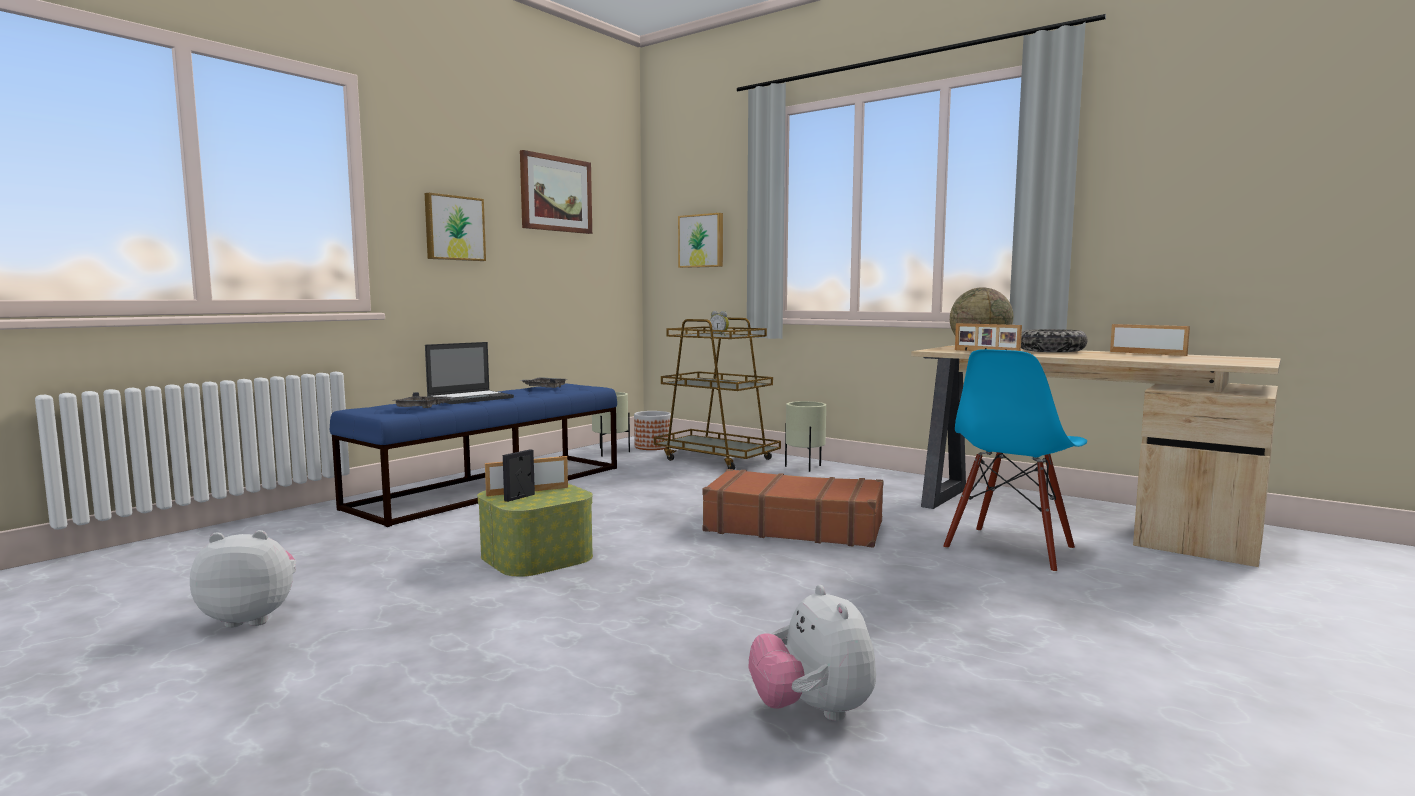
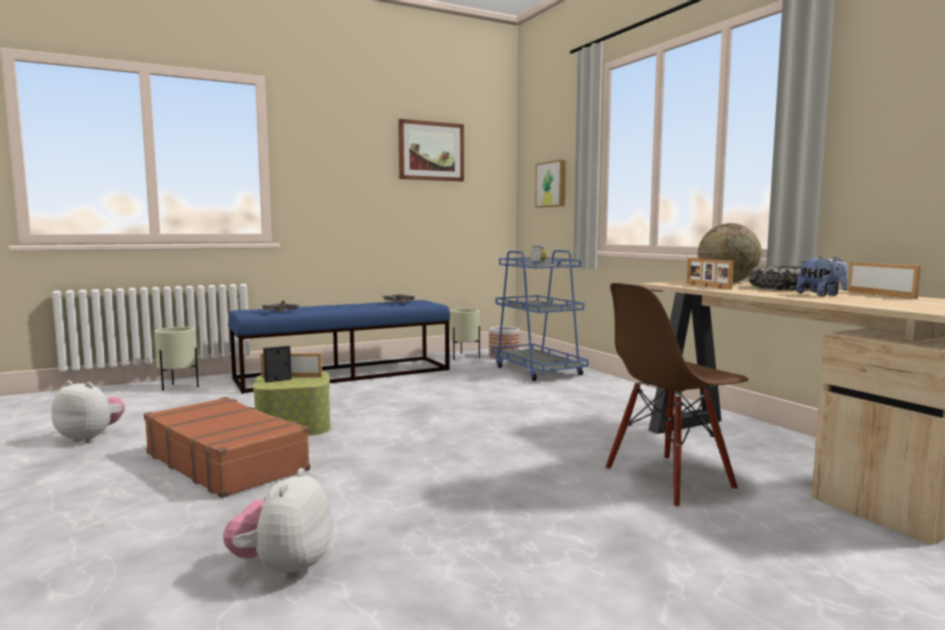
camera: 25 degrees right, 0 degrees up
picture [425,193,486,261] -> none
laptop [425,342,514,404] -> none
brown cart [654,318,781,470] -> blue cart [491,250,589,381]
brown suitcase [702,469,884,548] -> brown suitcase moved to [144,397,310,498]
beige planter [785,401,826,472] -> beige planter moved to [154,327,199,391]
blue chair [943,349,1087,573] -> brown chair [606,283,749,508]
none -> plush toy [796,256,848,296]

